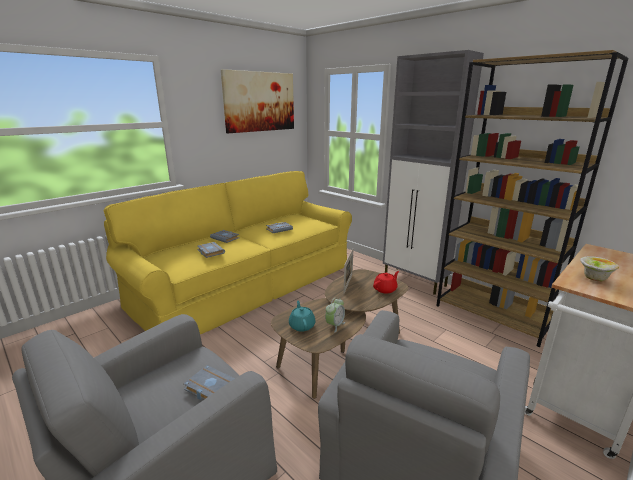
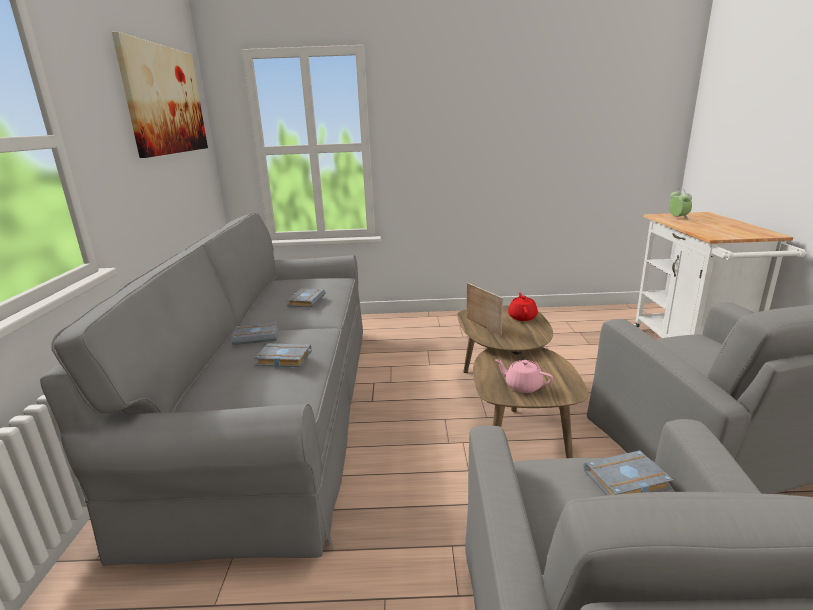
camera: 45 degrees left, 0 degrees up
yellow sofa [104,171,352,334] -> grey sofa [40,213,363,566]
turquoise teapot [289,300,316,332] -> pink teapot [495,359,553,393]
alarm clock [325,297,345,333] -> alarm clock moved to [669,188,692,220]
grey cabinet [383,50,484,295] -> none
brown bookcase [436,50,629,347] -> none
bowl [580,256,619,281] -> none

